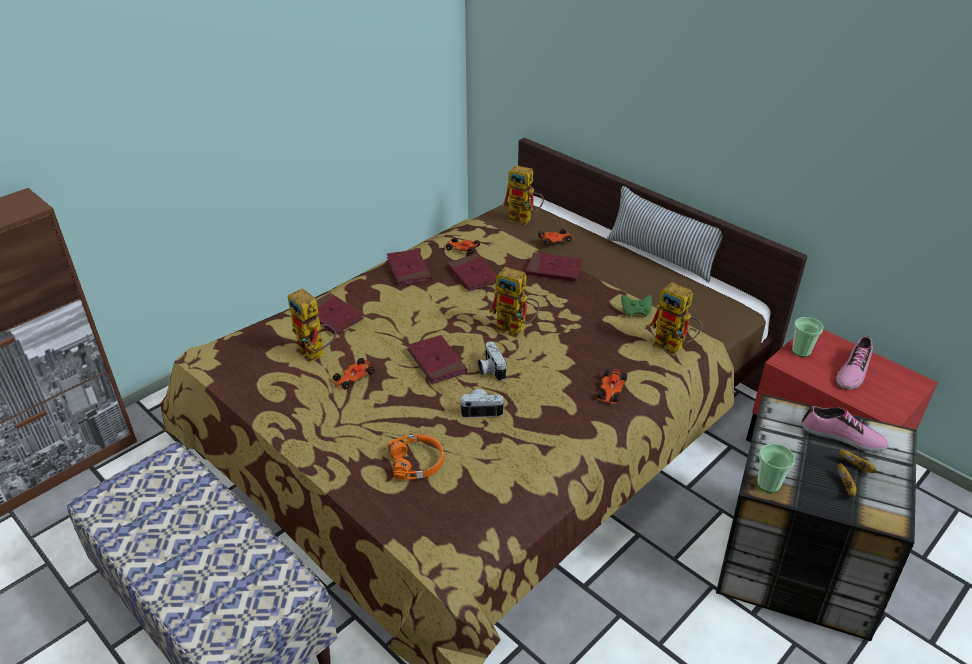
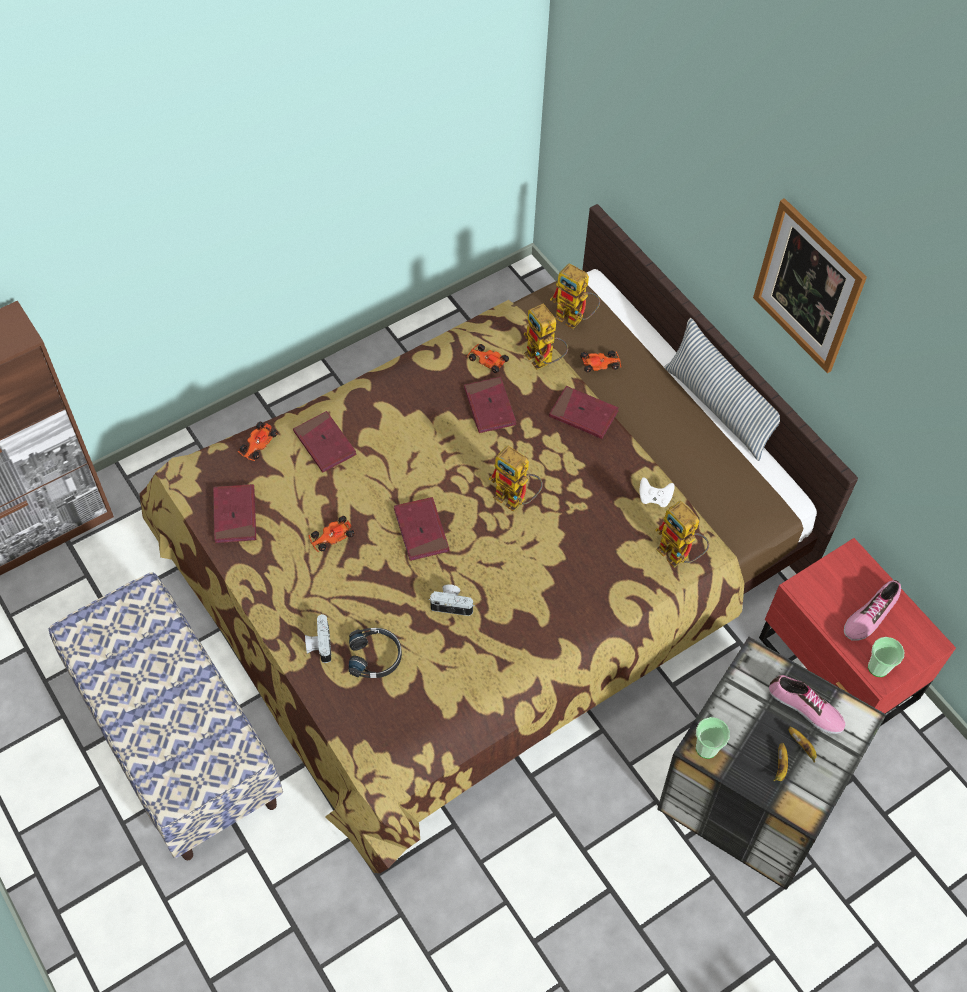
camera: 10 degrees right, 20 degrees up
toy robot [287,288,336,363] -> toy robot moved to [523,304,568,370]
red book [387,249,432,286] -> red book moved to [213,484,256,543]
orange headphones [387,434,444,480] -> black headphones [348,628,402,678]
camera [478,342,507,381] -> camera moved to [305,614,331,663]
toy car [596,369,627,404] -> toy car moved to [238,422,278,461]
green game controller [621,295,652,317] -> white game controller [639,477,675,507]
cup [792,317,823,357] -> cup moved to [868,637,904,677]
none -> picture [753,198,867,373]

